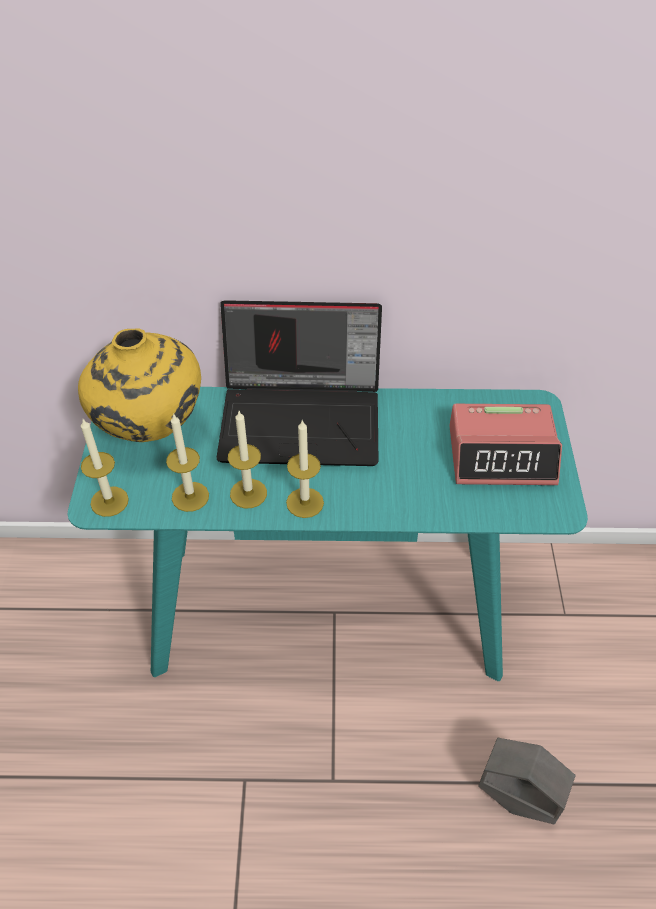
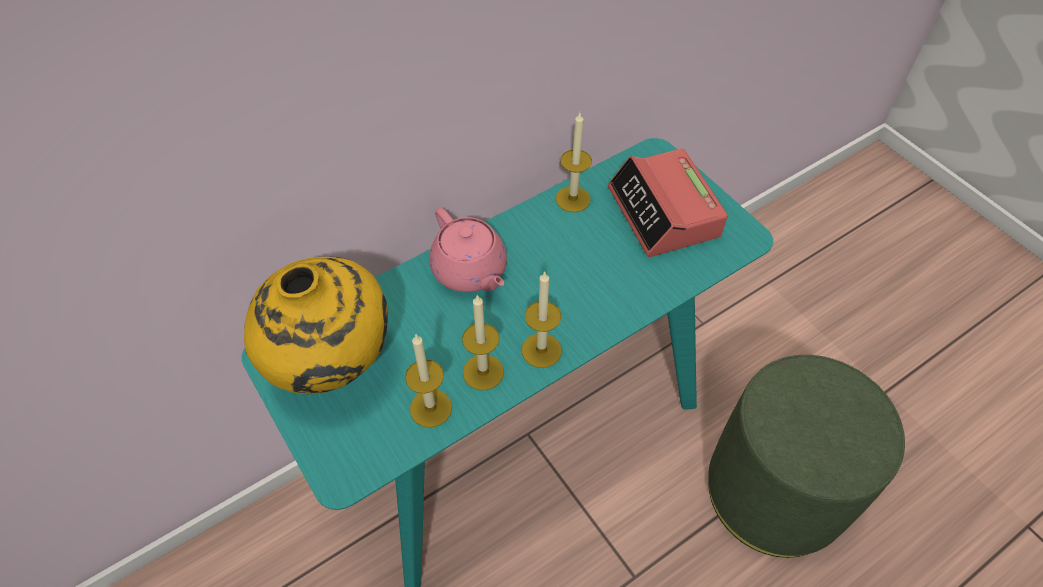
camera: 35 degrees left, 5 degrees up
candle [81,418,129,517] -> candle moved to [556,113,592,212]
laptop [217,300,382,466] -> pink teapot [429,208,507,292]
alarm clock [449,404,562,485] -> alarm clock turned 105 degrees clockwise [608,148,728,257]
grey planter [478,738,576,824] -> green ottoman [708,355,905,558]

